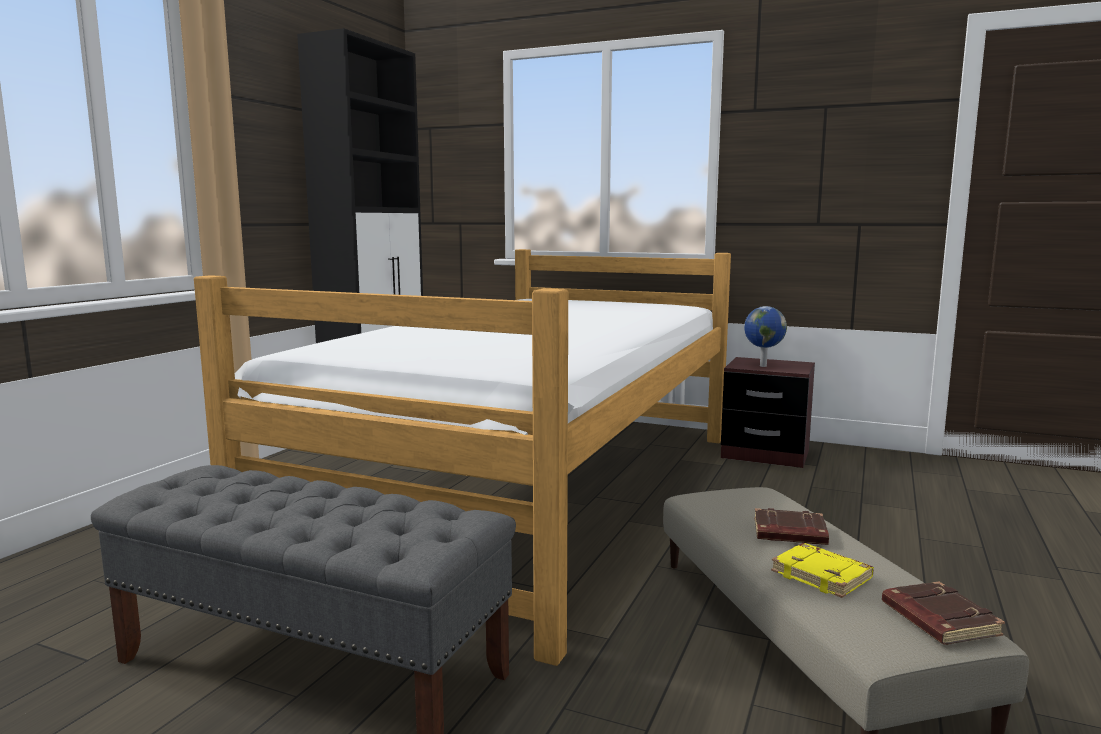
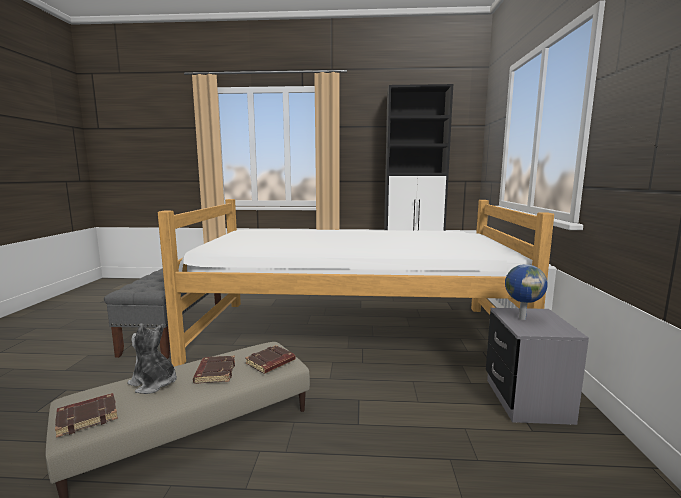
camera: 70 degrees right, 0 degrees up
brown nightstand [721,357,815,468] -> grey nightstand [486,308,589,425]
yellow book [771,543,874,598] -> plush toy [128,324,177,394]
none -> brown book [245,345,295,374]

